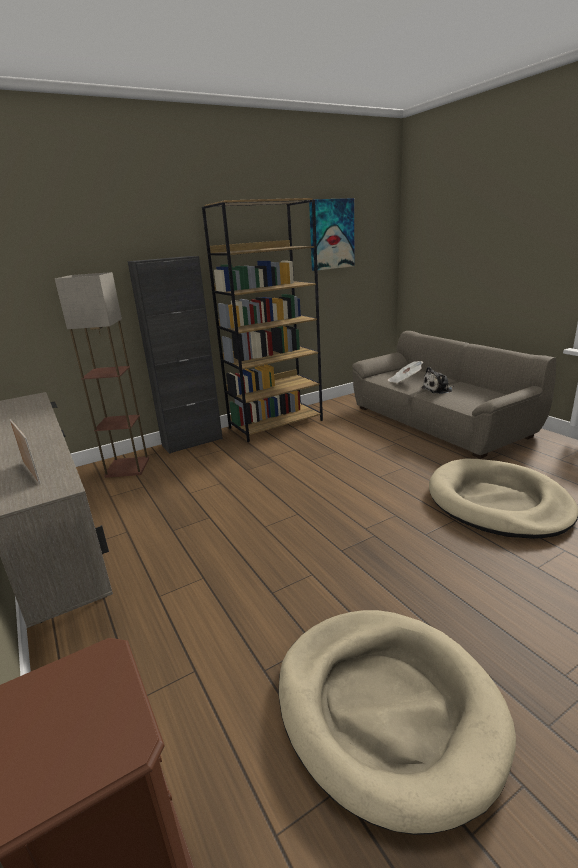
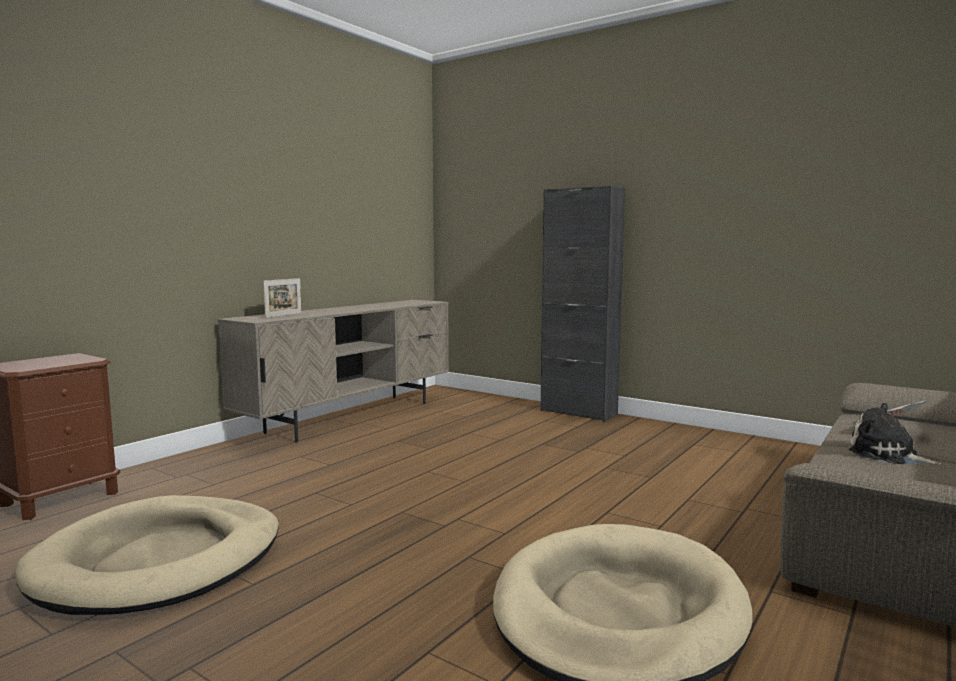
camera: 65 degrees right, 15 degrees down
floor lamp [55,272,149,478] -> none
brown bookcase [202,198,323,442] -> none
picture [309,198,355,271] -> none

